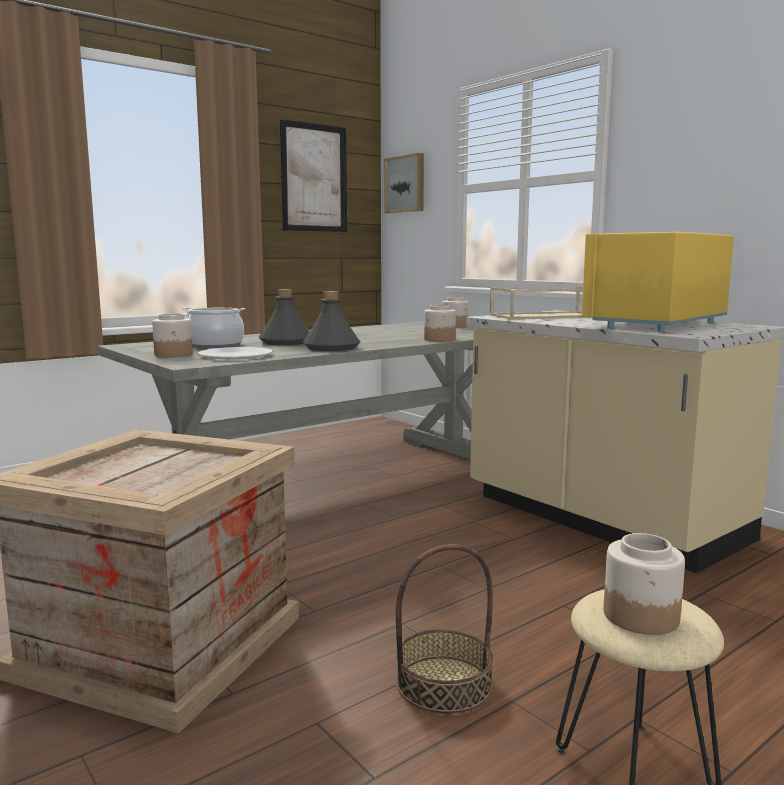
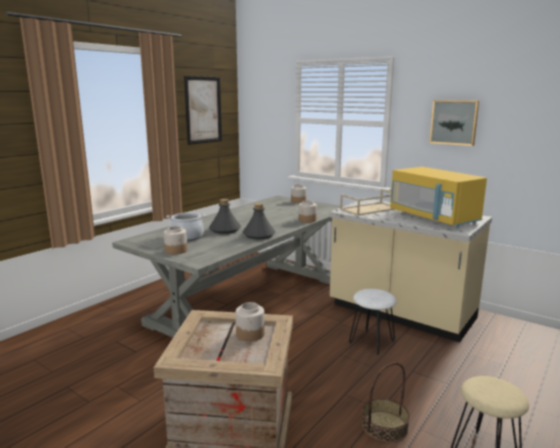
camera: 15 degrees left, 5 degrees up
white plate [198,347,273,359] -> none
picture [384,153,424,213] -> picture moved to [430,100,479,146]
yellow microwave [582,232,734,332] -> yellow microwave turned 60 degrees counterclockwise [390,167,487,228]
jar [604,533,685,635] -> jar moved to [236,302,265,341]
none -> white stool [349,289,396,355]

